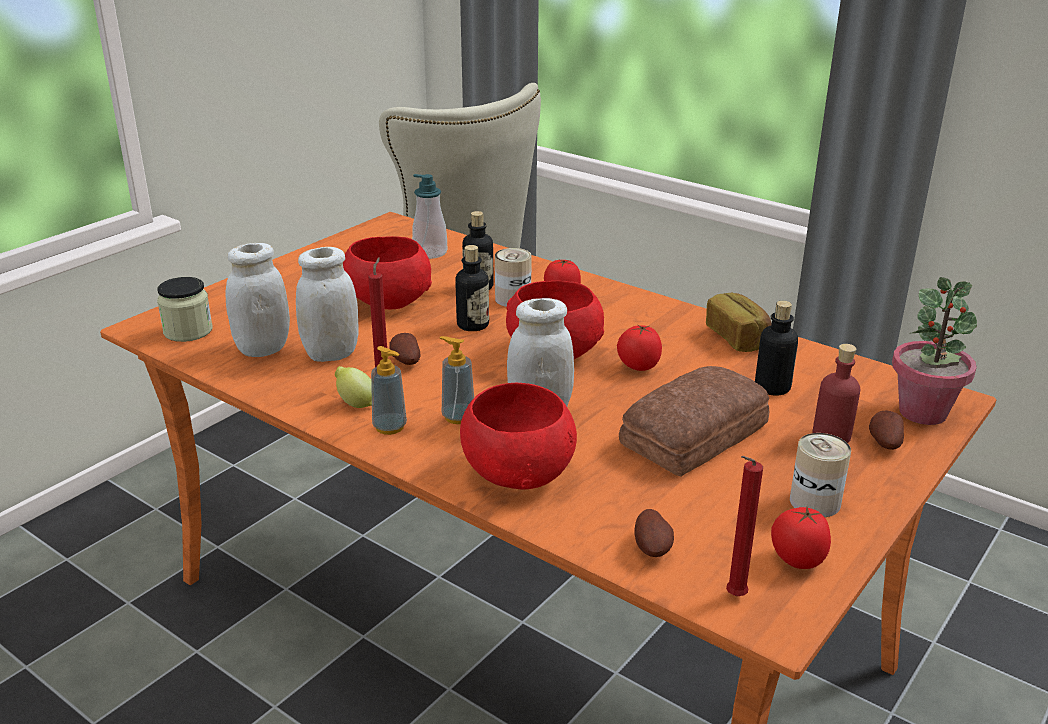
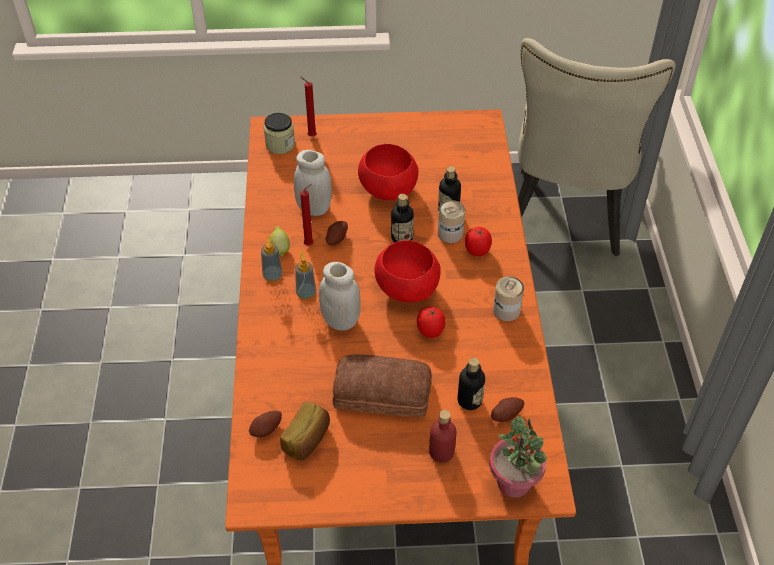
camera: 50 degrees right, 20 degrees up
white jar [225,243,290,357] -> none
soap dispenser [412,174,447,259] -> none
red bowl [460,383,577,490] -> none
bread [706,293,772,352] -> bread moved to [280,402,330,460]
red candle [726,456,763,596] -> red candle moved to [300,76,317,137]
tomato [771,507,831,569] -> none
can [790,433,851,517] -> can moved to [493,276,524,321]
potato [869,411,904,450] -> potato moved to [491,397,524,422]

